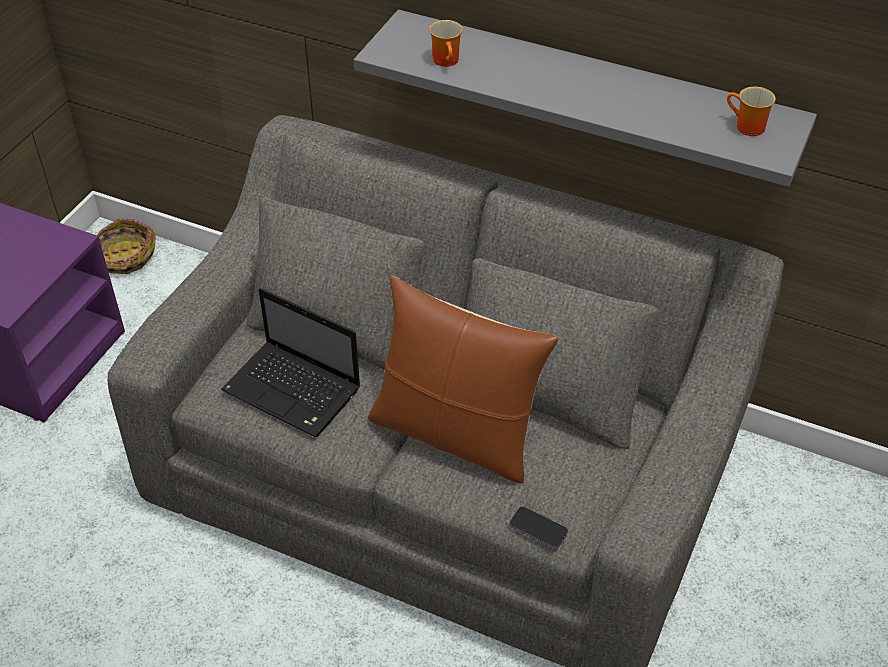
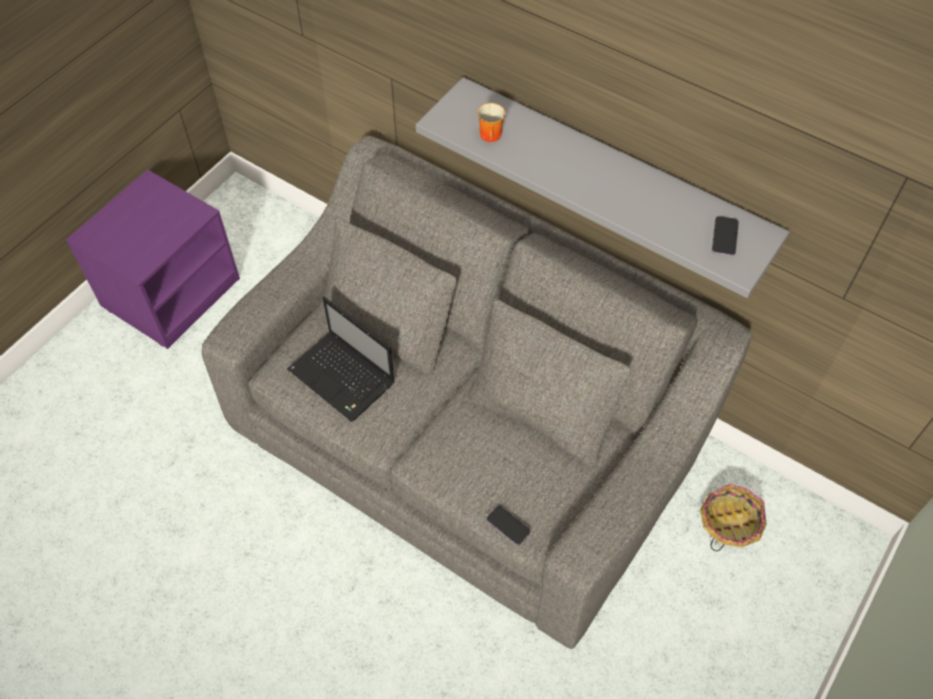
camera: 10 degrees right, 10 degrees up
basket [97,218,156,274] -> basket moved to [700,484,767,551]
brown pillow [368,275,558,483] -> none
mug [727,87,776,136] -> phone [712,216,739,256]

